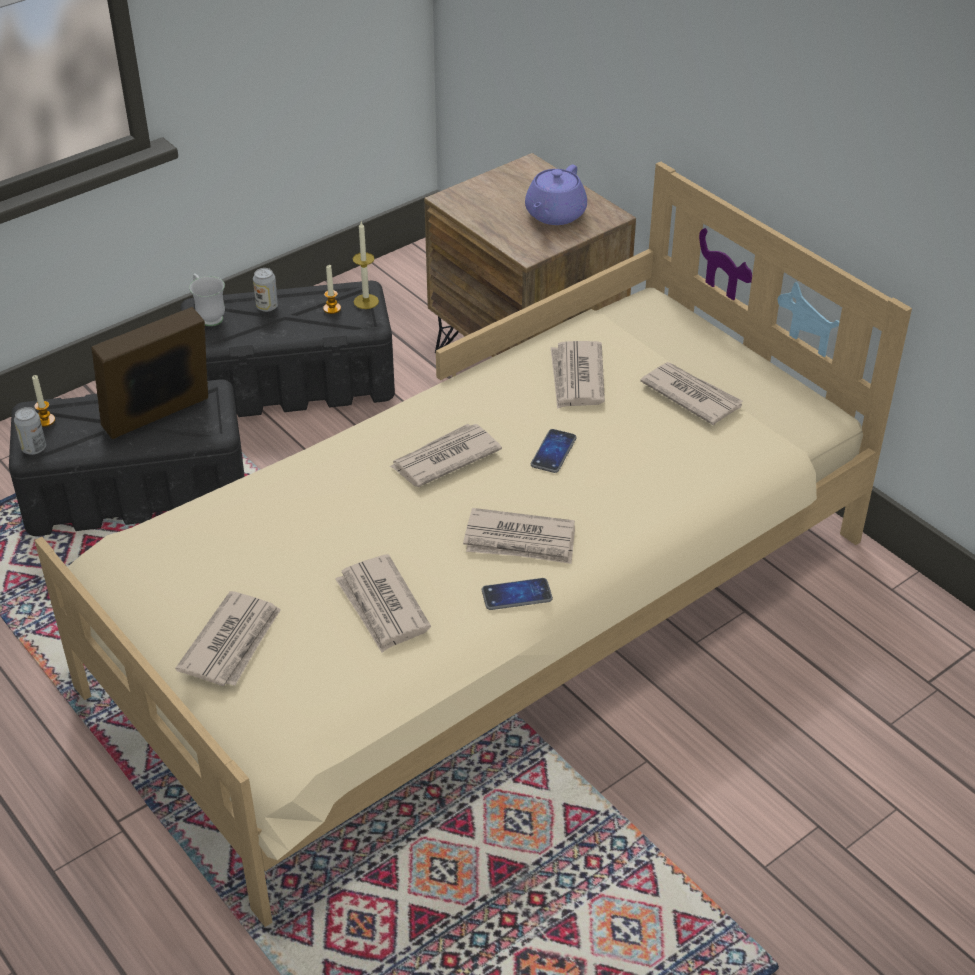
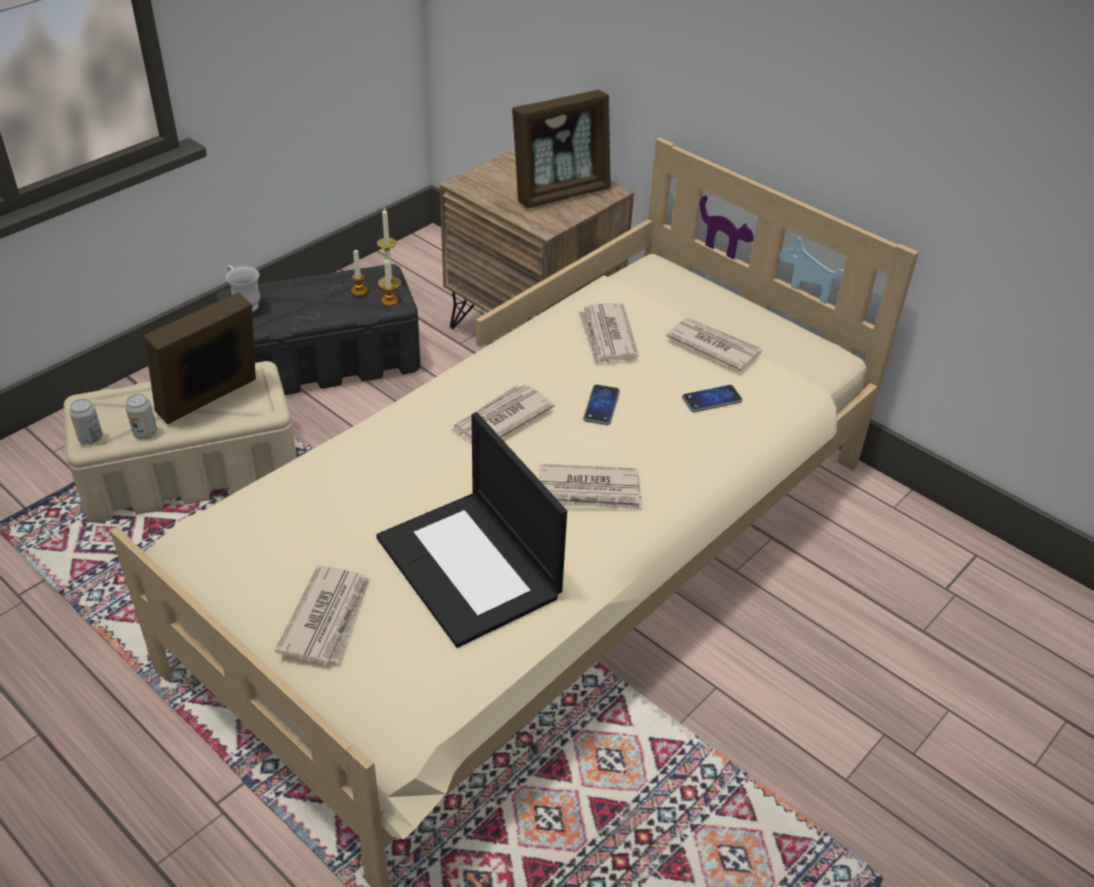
camera: 10 degrees left, 0 degrees up
black storage box [9,379,245,536] -> beige storage box [64,361,297,523]
candle [32,375,55,427] -> candle moved to [381,260,398,306]
can [253,268,278,312] -> can moved to [125,394,157,440]
newspaper [335,554,431,653] -> laptop [376,412,567,648]
phone [482,578,553,610] -> phone moved to [682,385,743,412]
purple teapot [525,165,587,225] -> picture frame [512,90,611,208]

